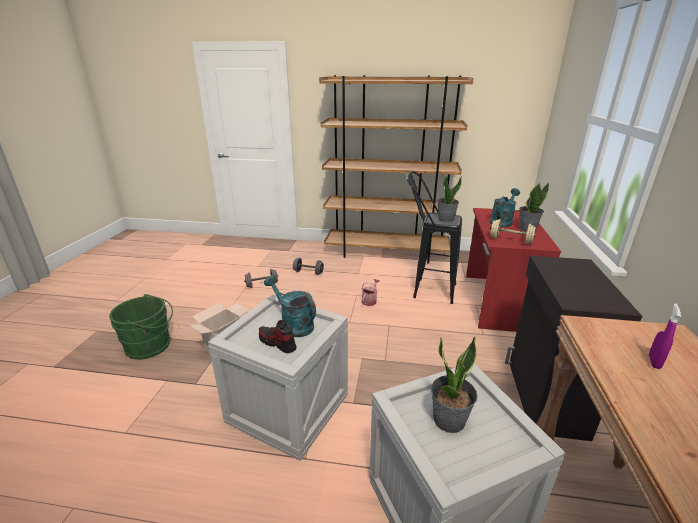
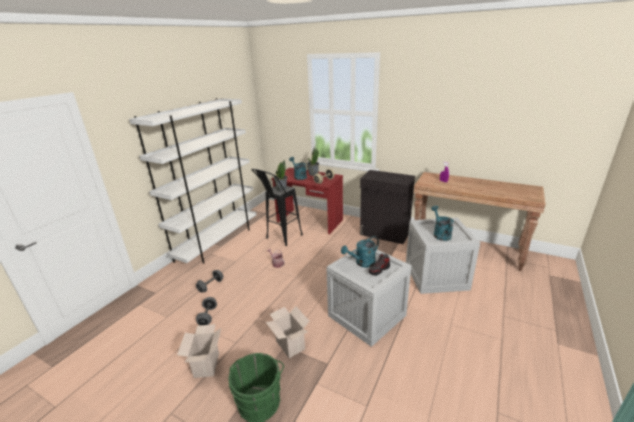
camera: 70 degrees left, 0 degrees up
brown bookcase [319,75,473,264] -> white bookcase [129,98,256,264]
potted plant [431,337,478,433] -> turquoise watering can [431,206,454,241]
none -> cardboard box [177,324,221,378]

